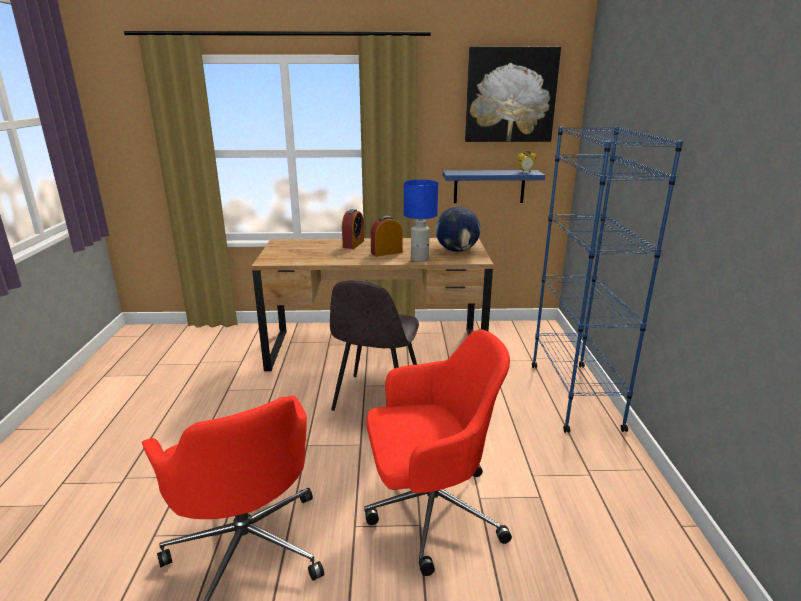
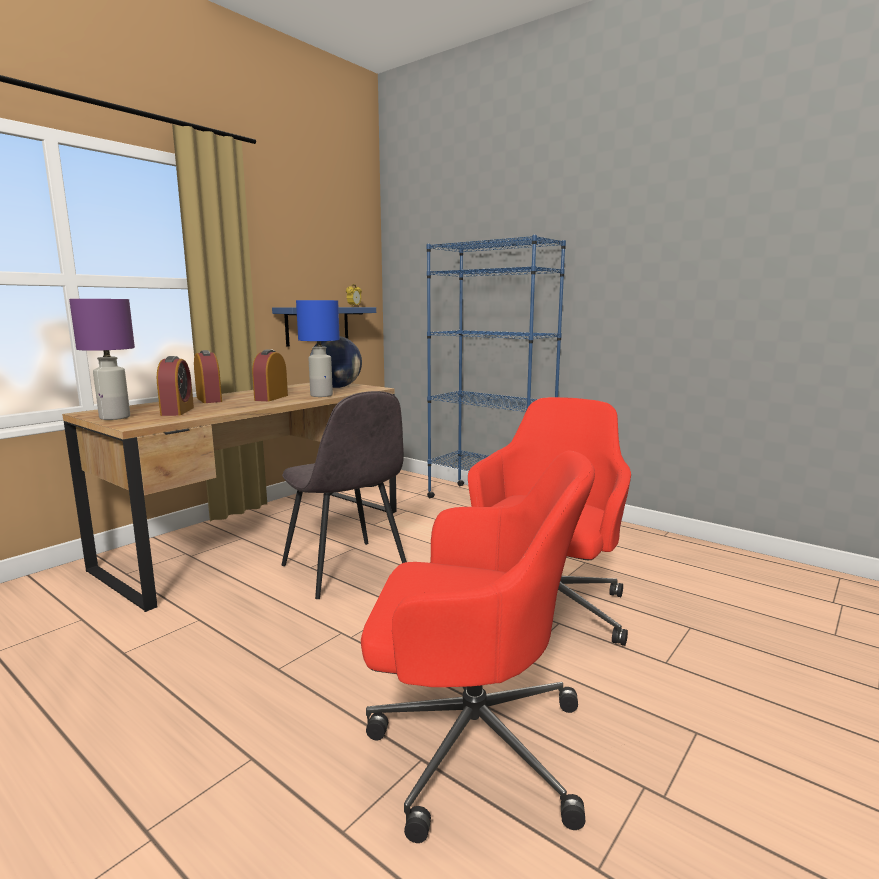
camera: 50 degrees left, 10 degrees down
picture [465,47,561,142] -> none
none -> purple table lamp [69,299,135,420]
none -> alarm clock [157,356,194,416]

